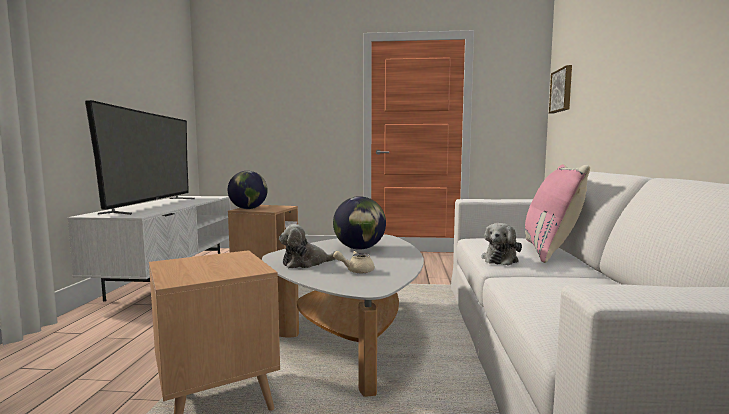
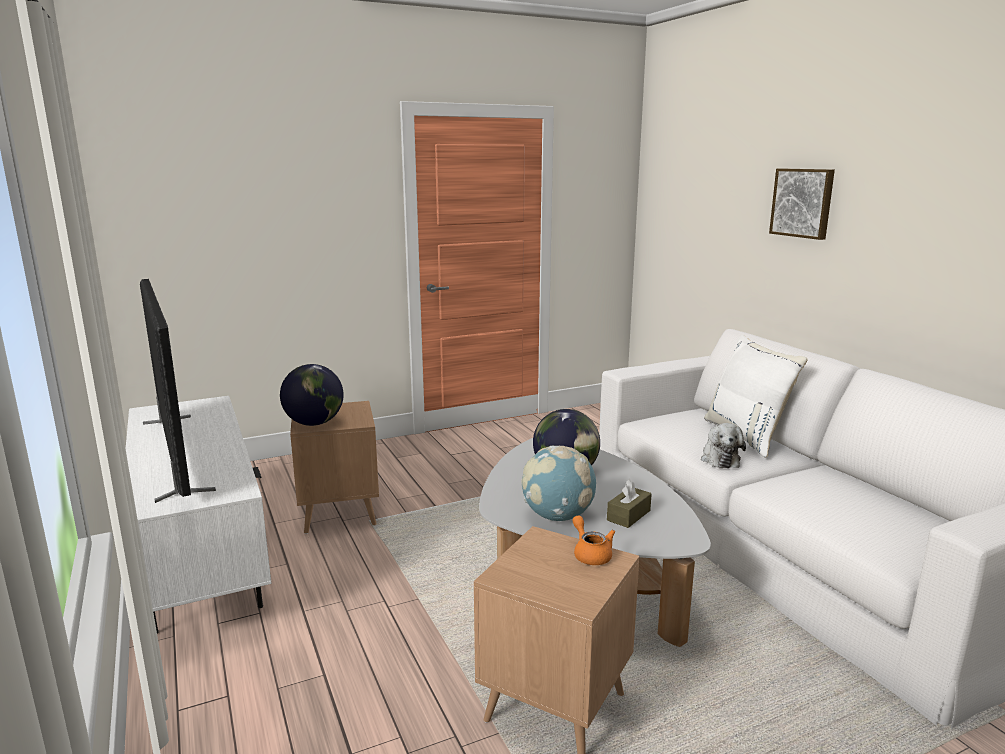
camera: 30 degrees left, 10 degrees up
plush toy [279,224,336,269] -> globe [521,446,596,521]
beige teapot [333,251,375,273] -> brown tissue box [607,479,652,528]
pink pillow [525,164,590,263] -> white pillow [704,335,807,458]
picture [549,65,572,114] -> picture moved to [769,169,835,240]
none -> orange teapot [573,515,615,565]

